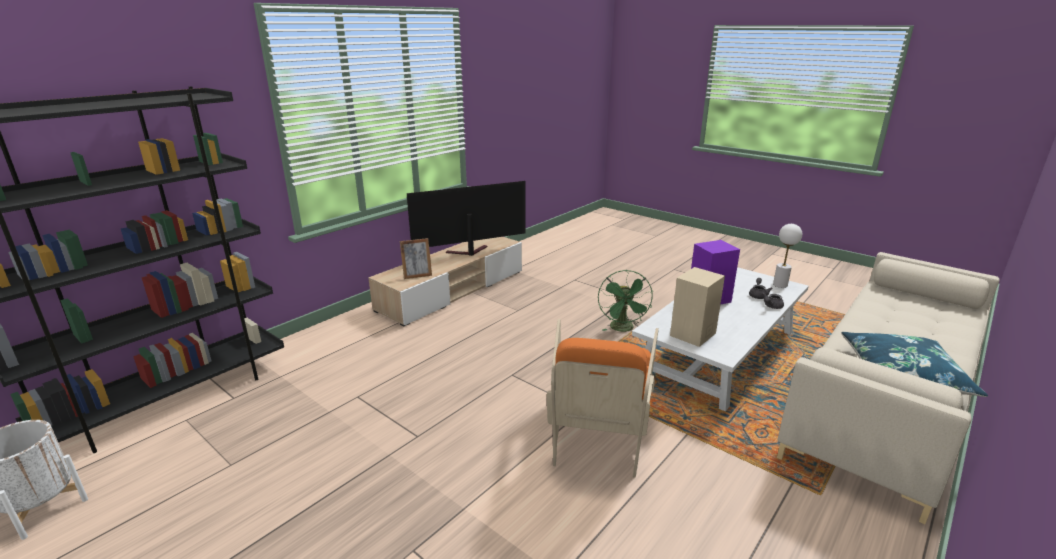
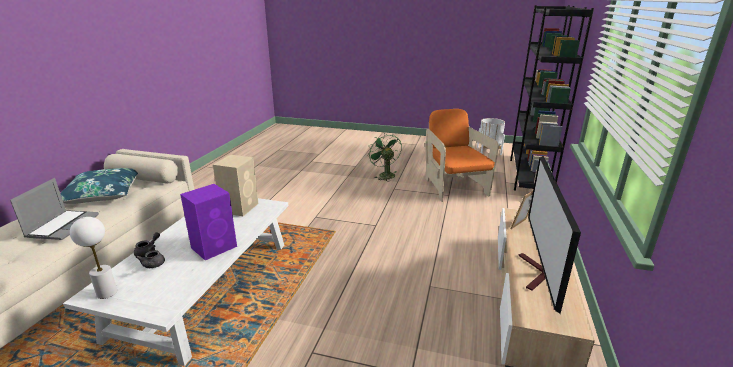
camera: 155 degrees right, 0 degrees up
television [407,181,526,256] -> television turned 150 degrees clockwise [518,156,581,314]
orange armchair [547,319,659,477] -> orange armchair moved to [425,109,499,202]
green fan [598,270,653,332] -> green fan moved to [368,133,402,181]
none -> laptop [10,178,99,240]

